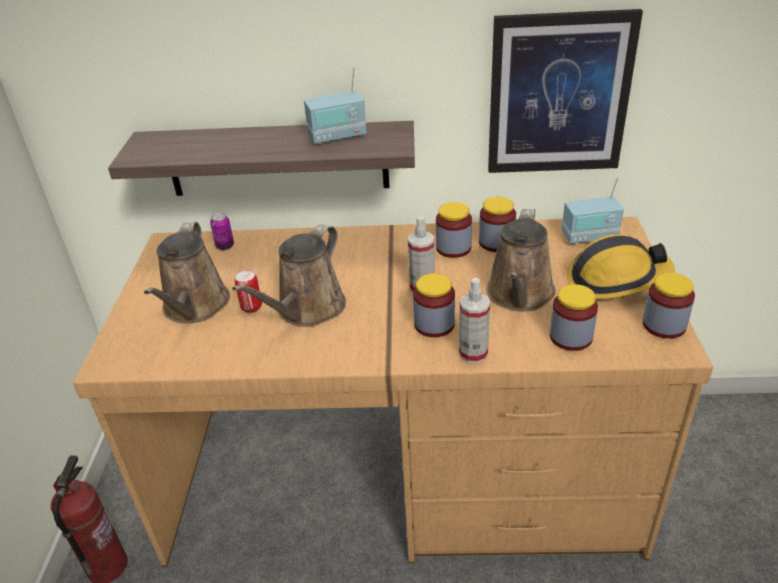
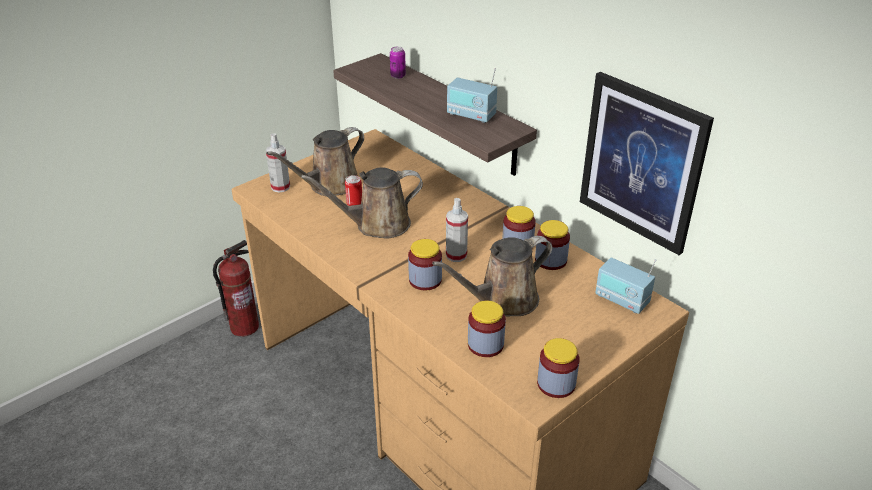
camera: 45 degrees right, 0 degrees up
can [210,212,234,250] -> can moved to [390,46,406,79]
spray bottle [459,278,490,364] -> spray bottle moved to [266,133,290,193]
hard hat [567,234,675,299] -> none

